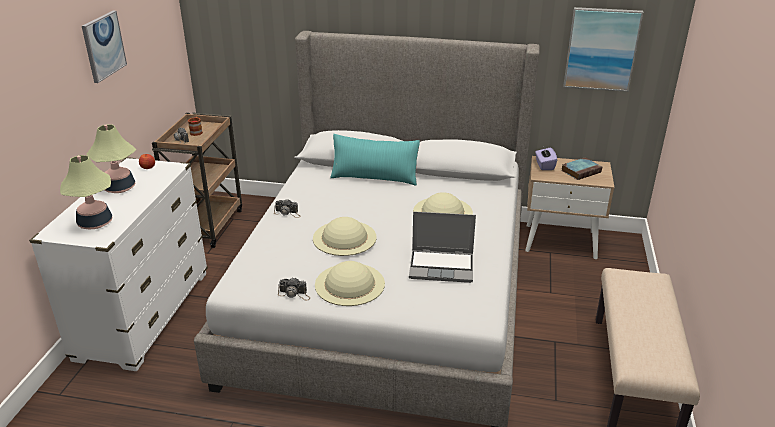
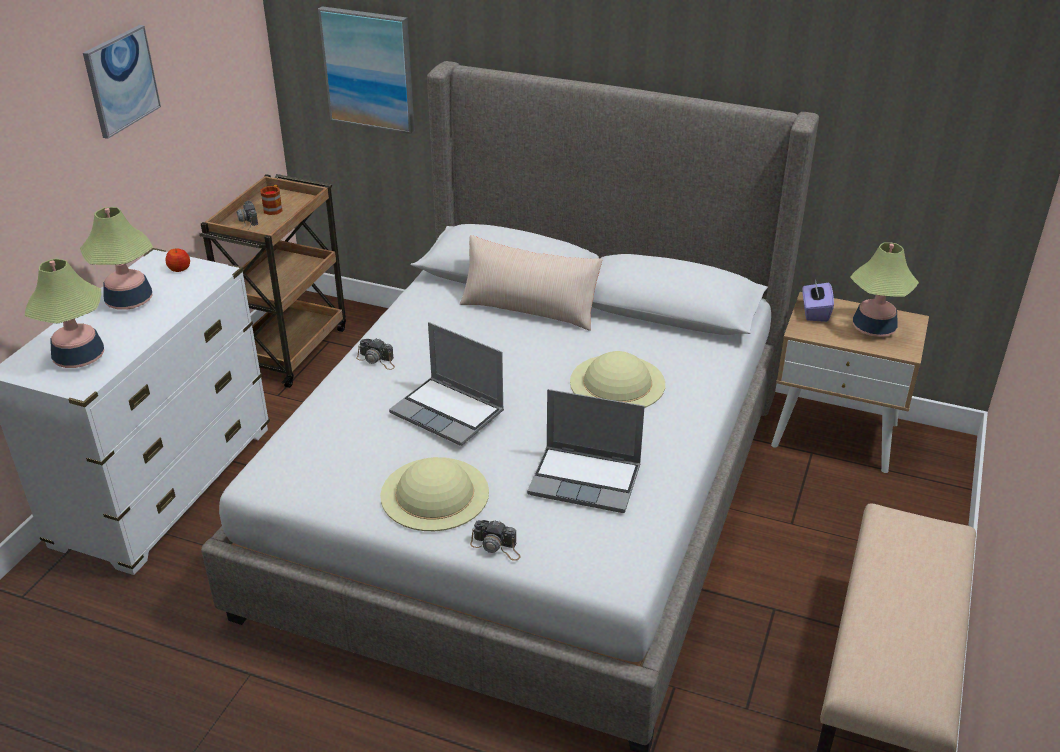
camera: 10 degrees right, 5 degrees up
camera [278,278,310,300] -> camera moved to [470,520,521,561]
beige hat [313,217,377,256] -> laptop [389,322,504,446]
turquoise pillow [330,134,420,186] -> beige pillow [460,235,602,331]
book [561,158,602,180] -> table lamp [850,242,919,337]
picture [563,7,643,92] -> picture moved to [318,6,415,134]

